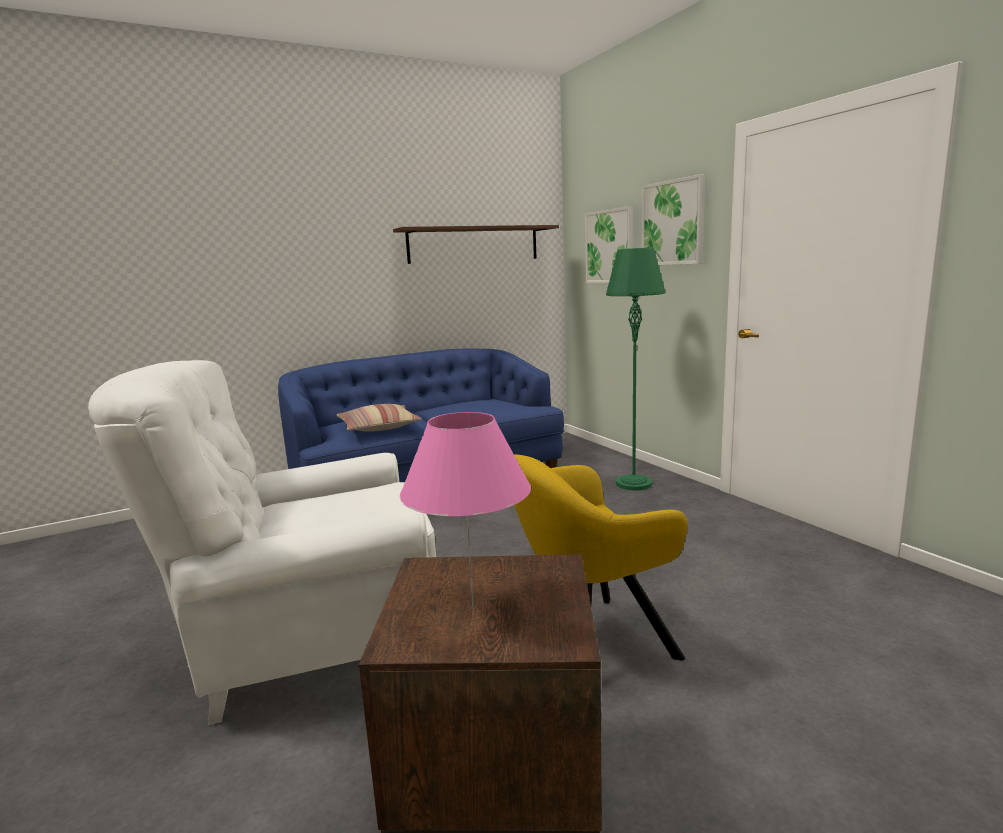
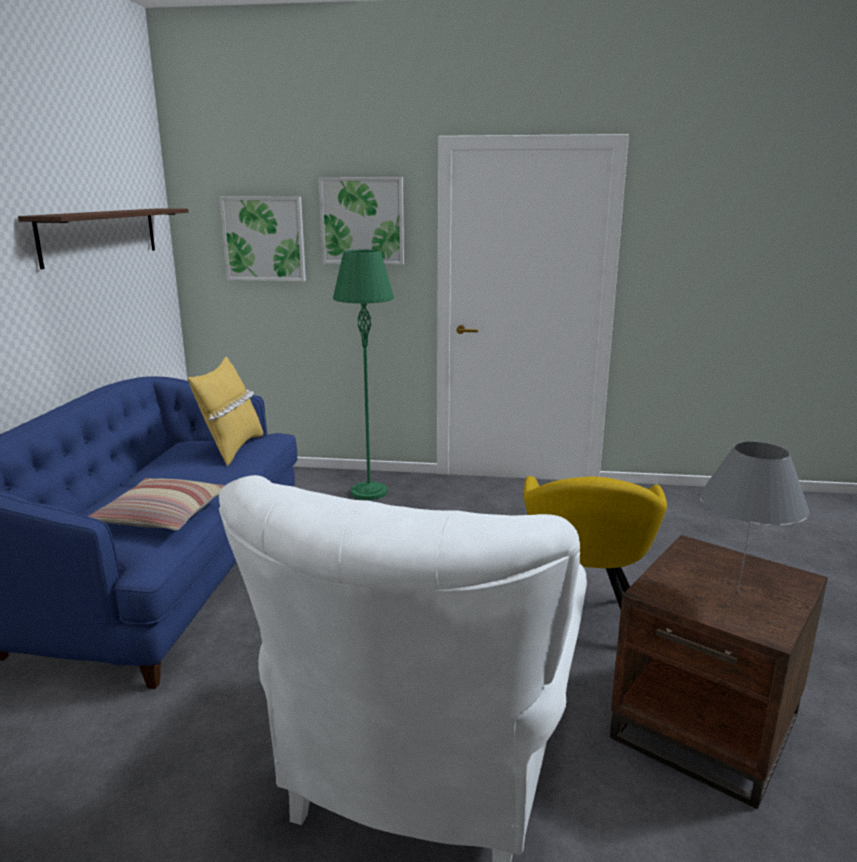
camera: 55 degrees left, 5 degrees up
pink table lamp [400,412,531,610] -> grey table lamp [699,441,810,593]
none -> yellow pillow [188,357,263,466]

